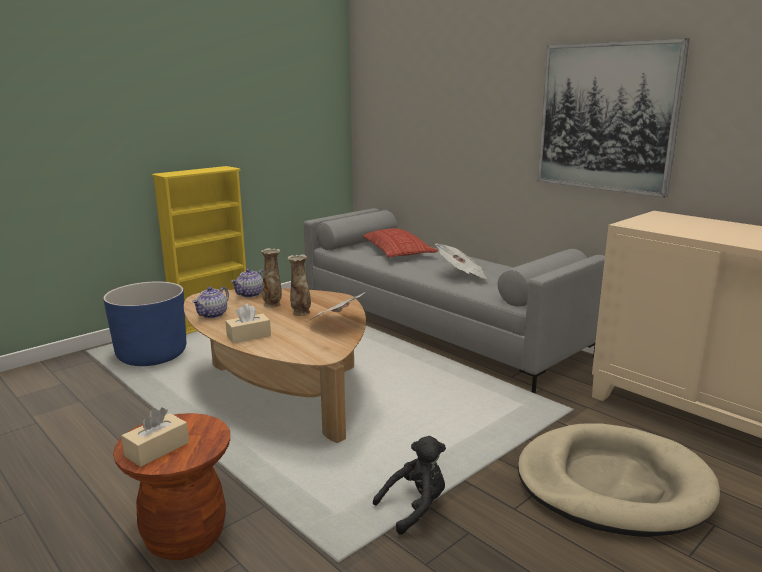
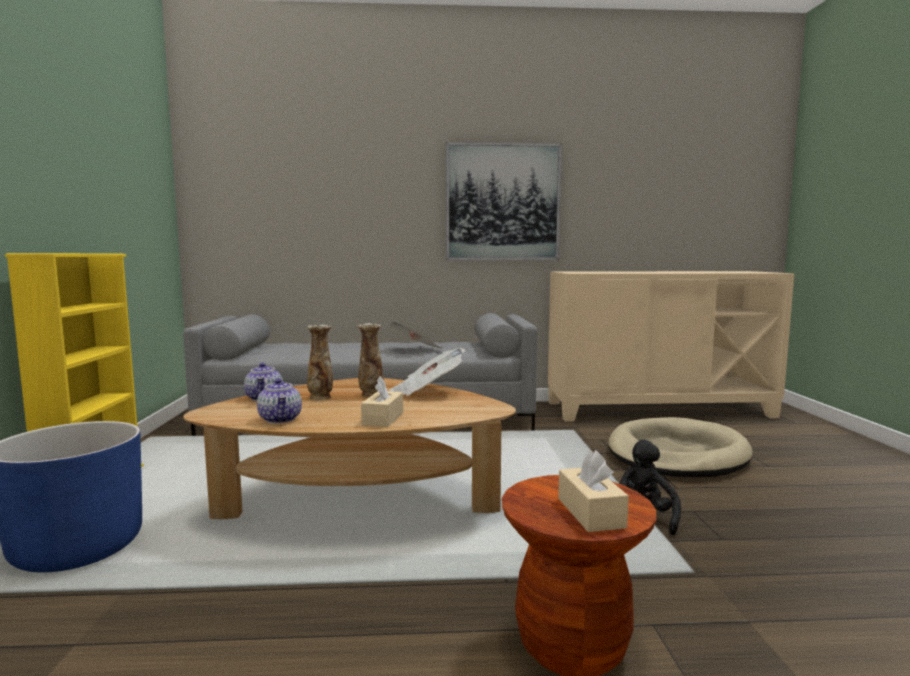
camera: 50 degrees left, 10 degrees down
pillow [363,228,438,258] -> none

